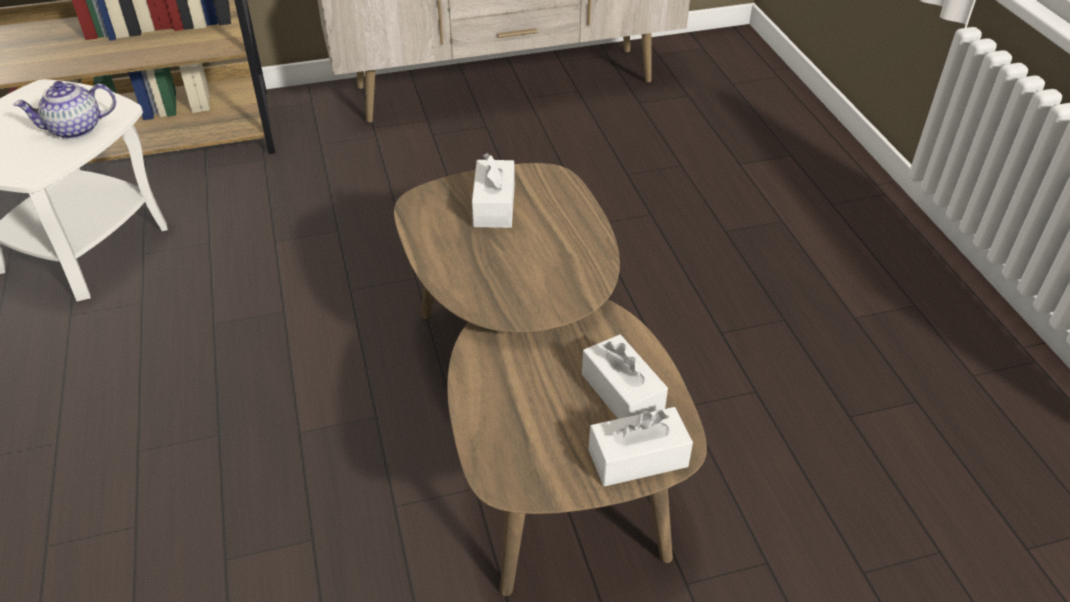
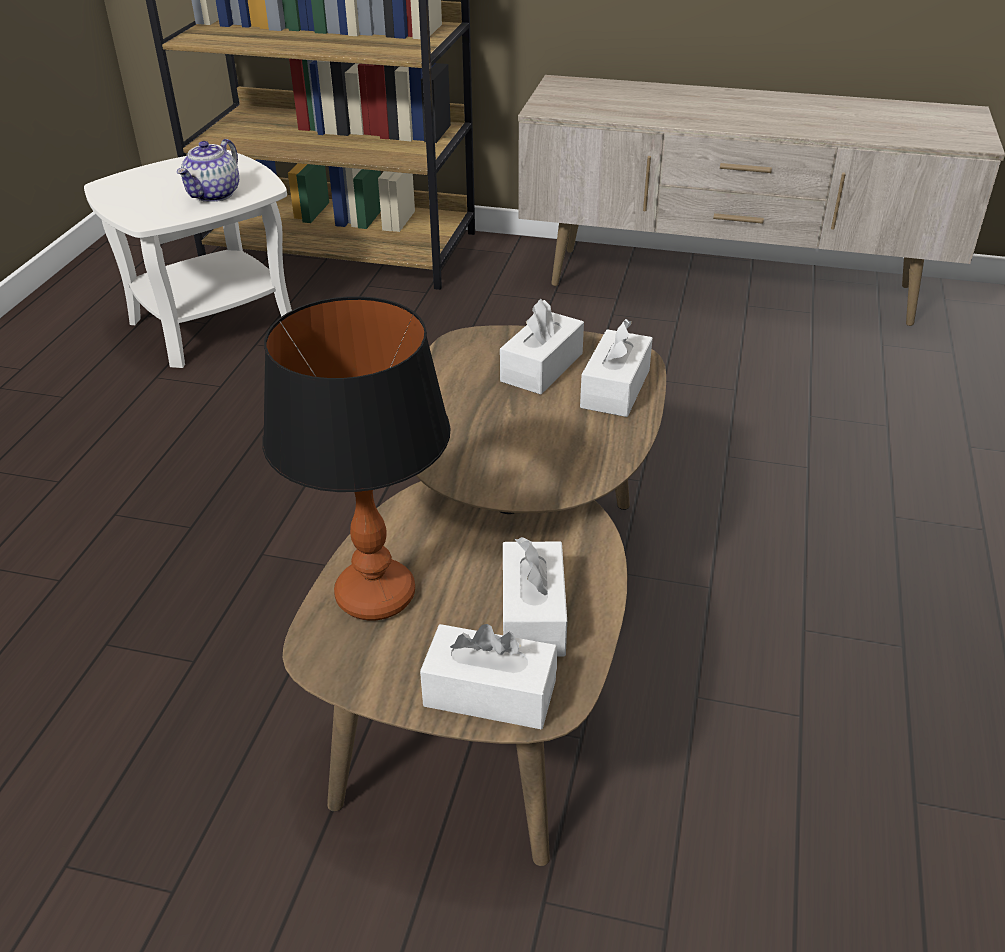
camera: 30 degrees right, 5 degrees down
teapot [13,81,116,139] -> teapot turned 75 degrees counterclockwise [177,139,239,202]
none -> table lamp [262,296,451,621]
none -> white tissue box [580,319,653,417]

